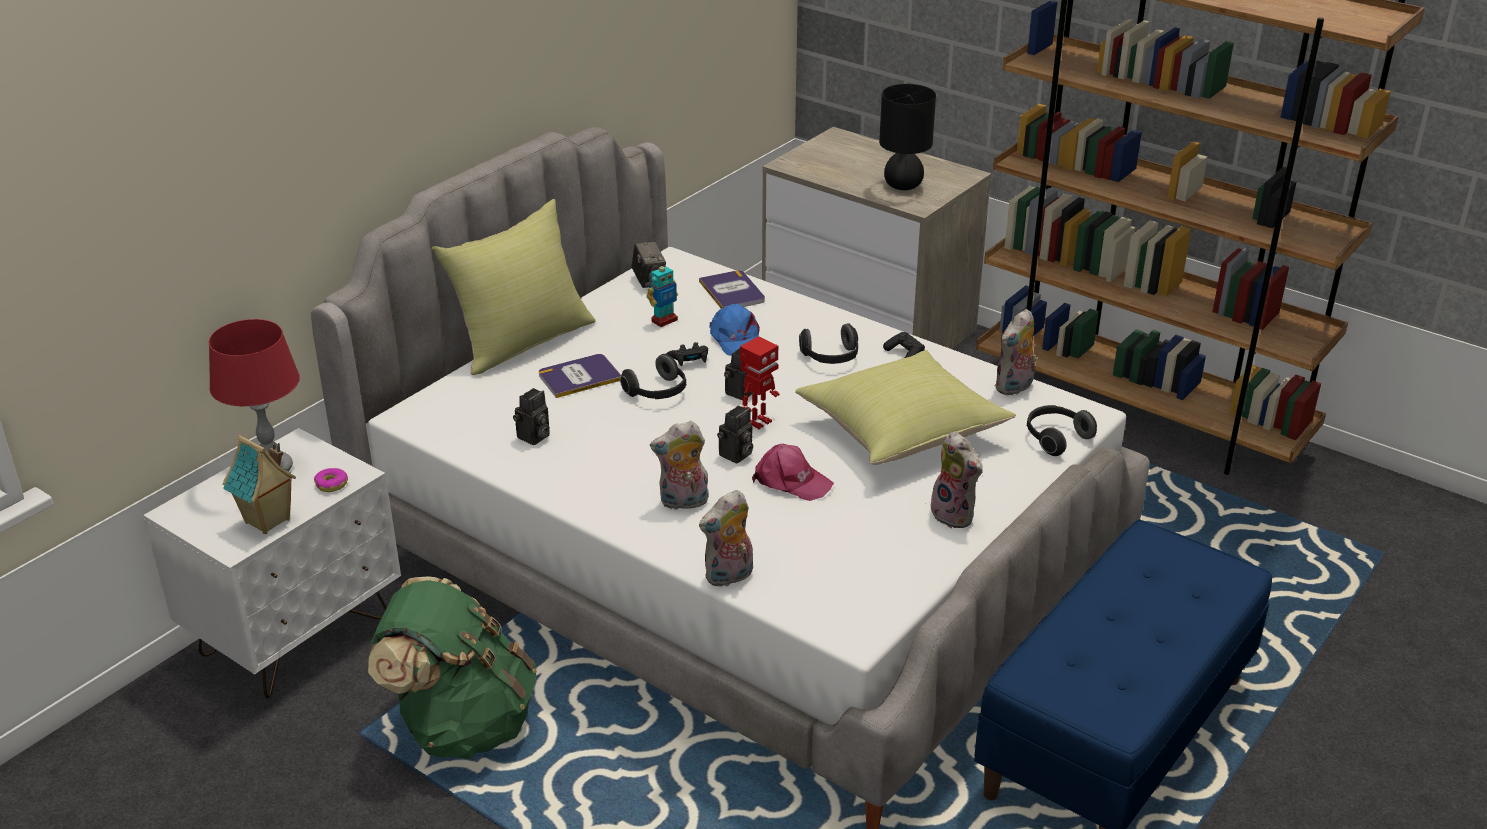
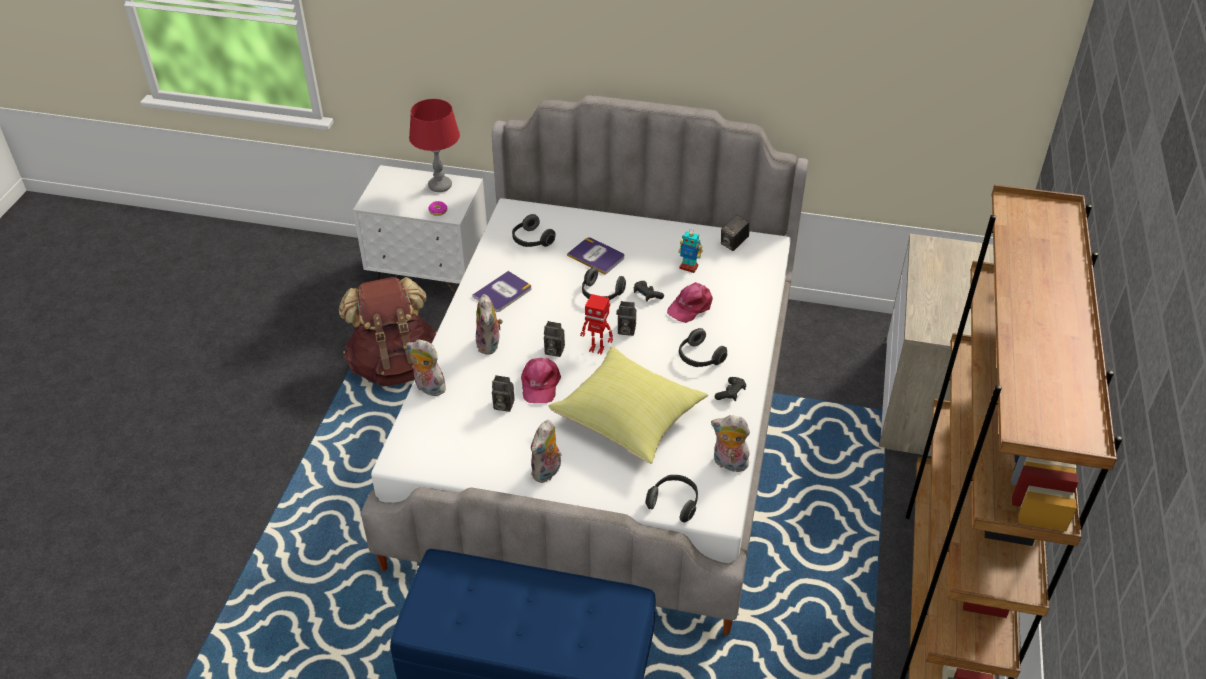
camera: 65 degrees right, 10 degrees up
toy house [223,435,296,534] -> none
green backpack [368,576,537,759] -> brown backpack [339,277,437,386]
yellow pillow [432,199,596,375] -> none
camera [513,388,550,445] -> camera moved to [492,375,515,412]
plush toy [650,421,709,510] -> plush toy turned 150 degrees counterclockwise [476,294,503,355]
book [699,270,765,309] -> book moved to [472,271,531,312]
blue cap [709,304,760,356] -> pink cap [667,282,713,323]
black table lamp [879,84,936,190] -> none
none -> headphones [512,214,556,247]

